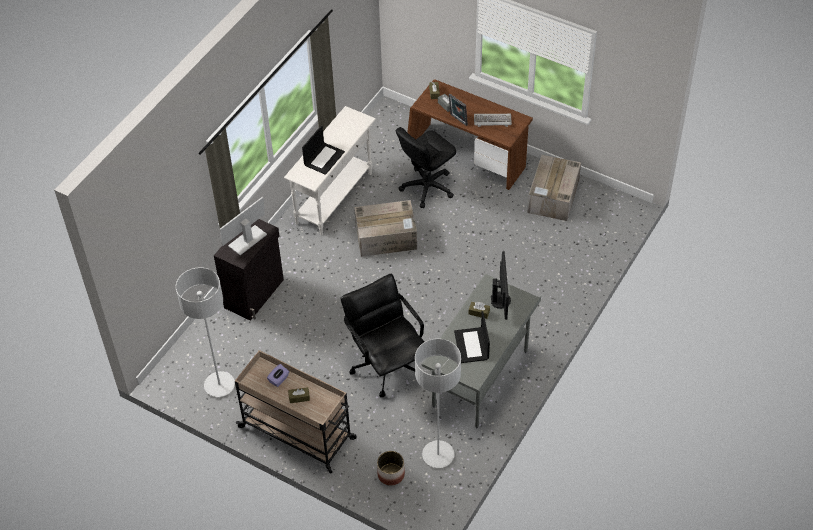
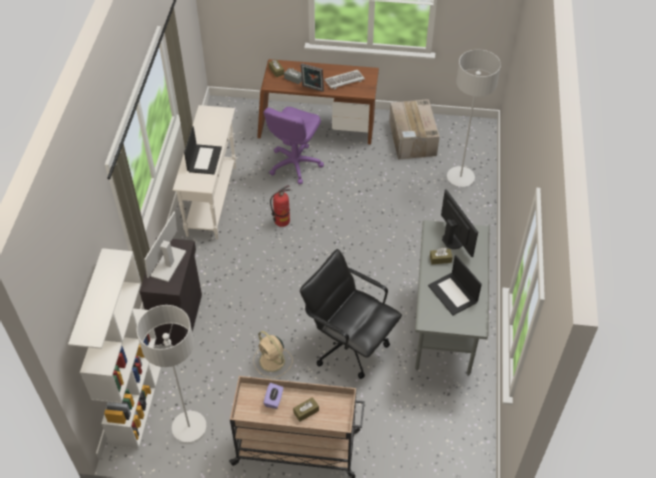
camera: 25 degrees left, 0 degrees up
cardboard box [354,200,417,257] -> fire extinguisher [270,185,291,227]
planter [377,451,405,486] -> none
black office chair [396,127,456,208] -> purple office chair [264,107,324,184]
grey floor lamp [415,339,461,468] -> grey floor lamp moved to [447,49,501,187]
none -> white bookcase [68,248,161,450]
none -> beige fan [253,331,293,378]

